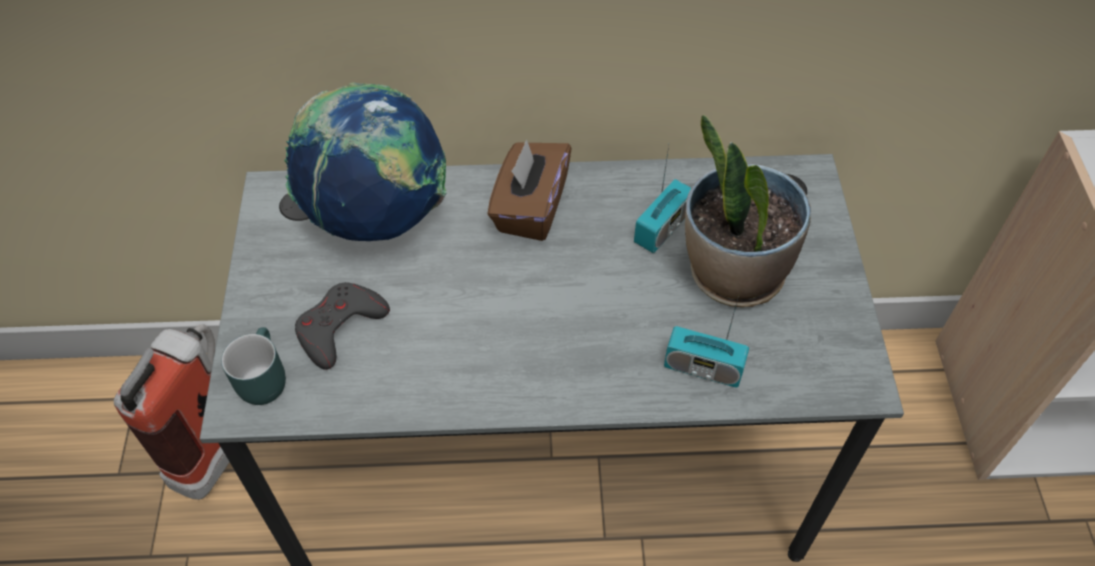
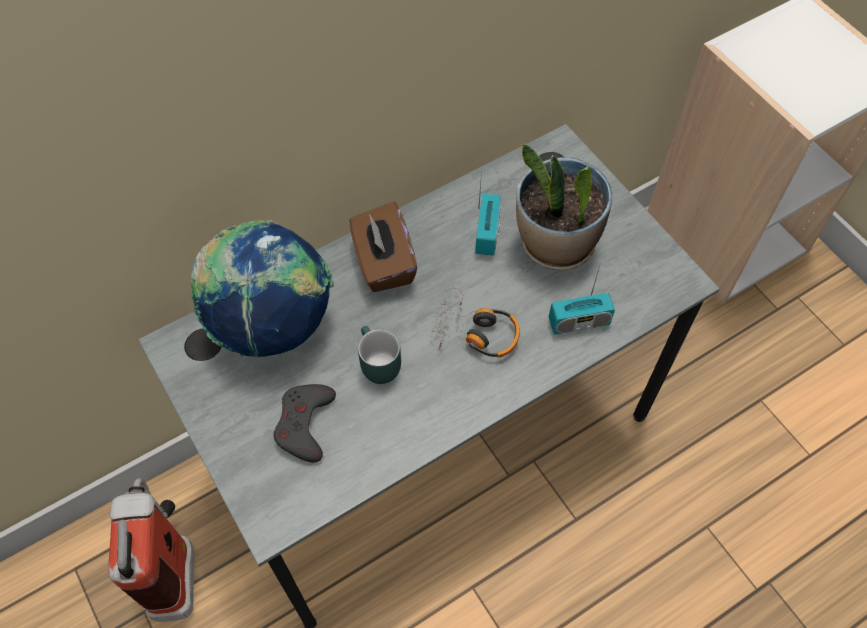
camera: 30 degrees left, 5 degrees up
turquoise mug [221,327,286,405] -> turquoise mug moved to [358,326,401,384]
none -> headphones [431,287,520,358]

